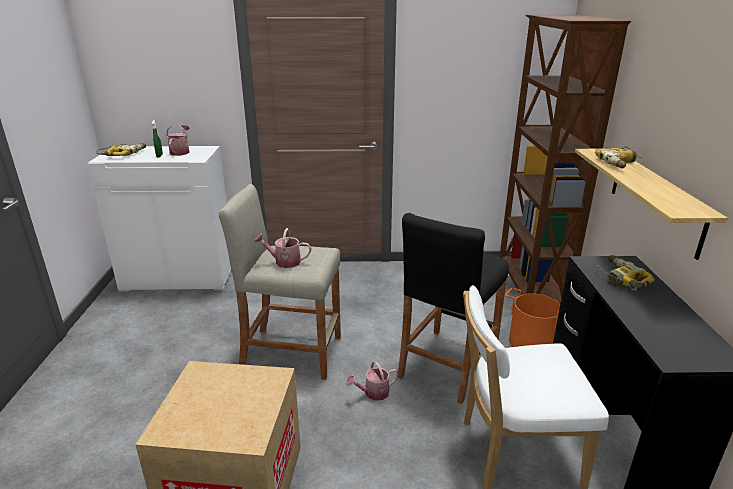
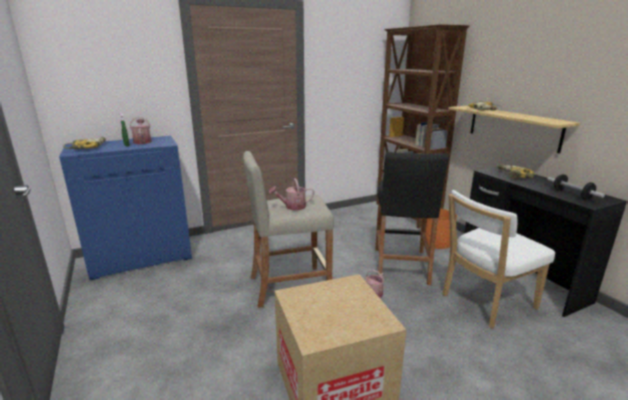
camera: 25 degrees left, 5 degrees down
white cabinet [87,146,231,291] -> blue cabinet [59,136,192,280]
none -> dumbbell [547,174,605,200]

